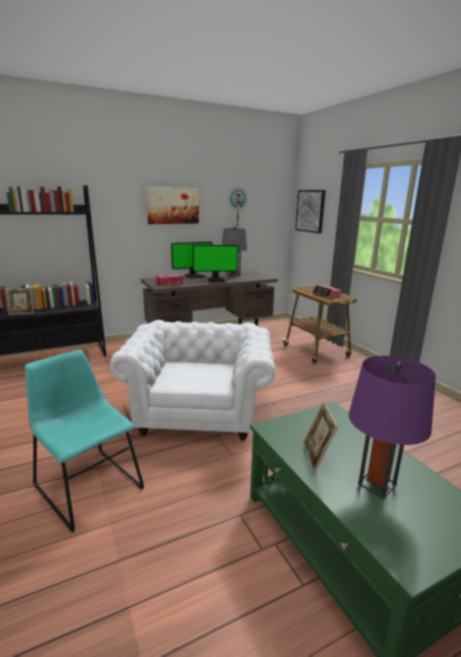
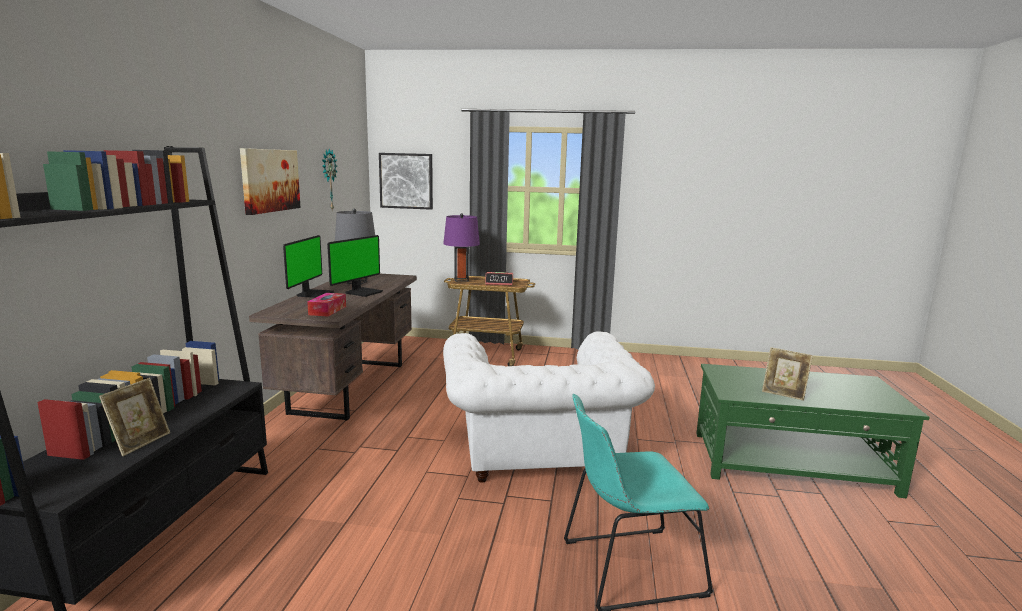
camera: 55 degrees left, 5 degrees down
white armchair [110,320,276,441] -> white armchair turned 135 degrees counterclockwise [443,331,655,483]
purple table lamp [349,356,436,499] -> purple table lamp moved to [443,213,480,282]

